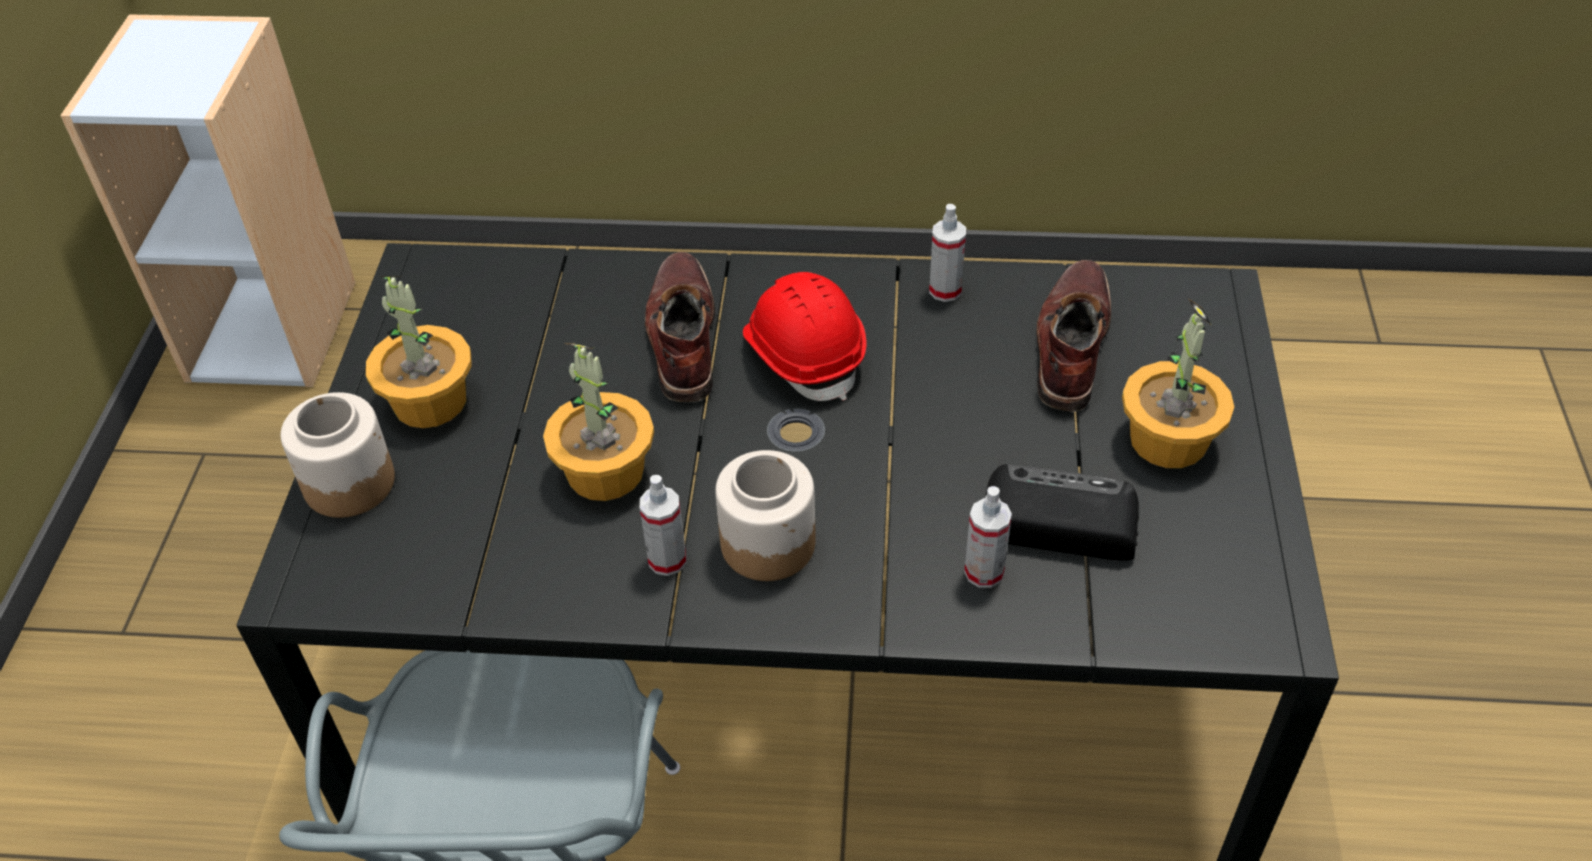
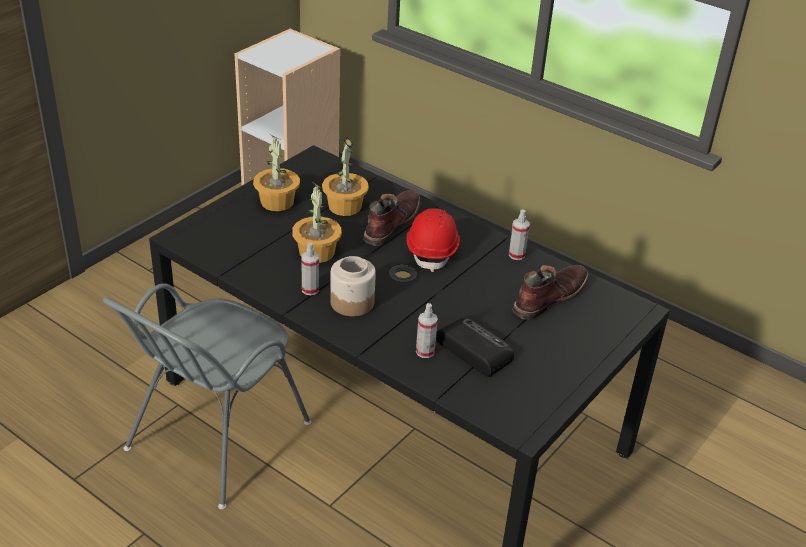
camera: 30 degrees right, 10 degrees down
jar [281,392,395,518] -> none
potted plant [1122,299,1234,468] -> potted plant moved to [322,136,369,216]

